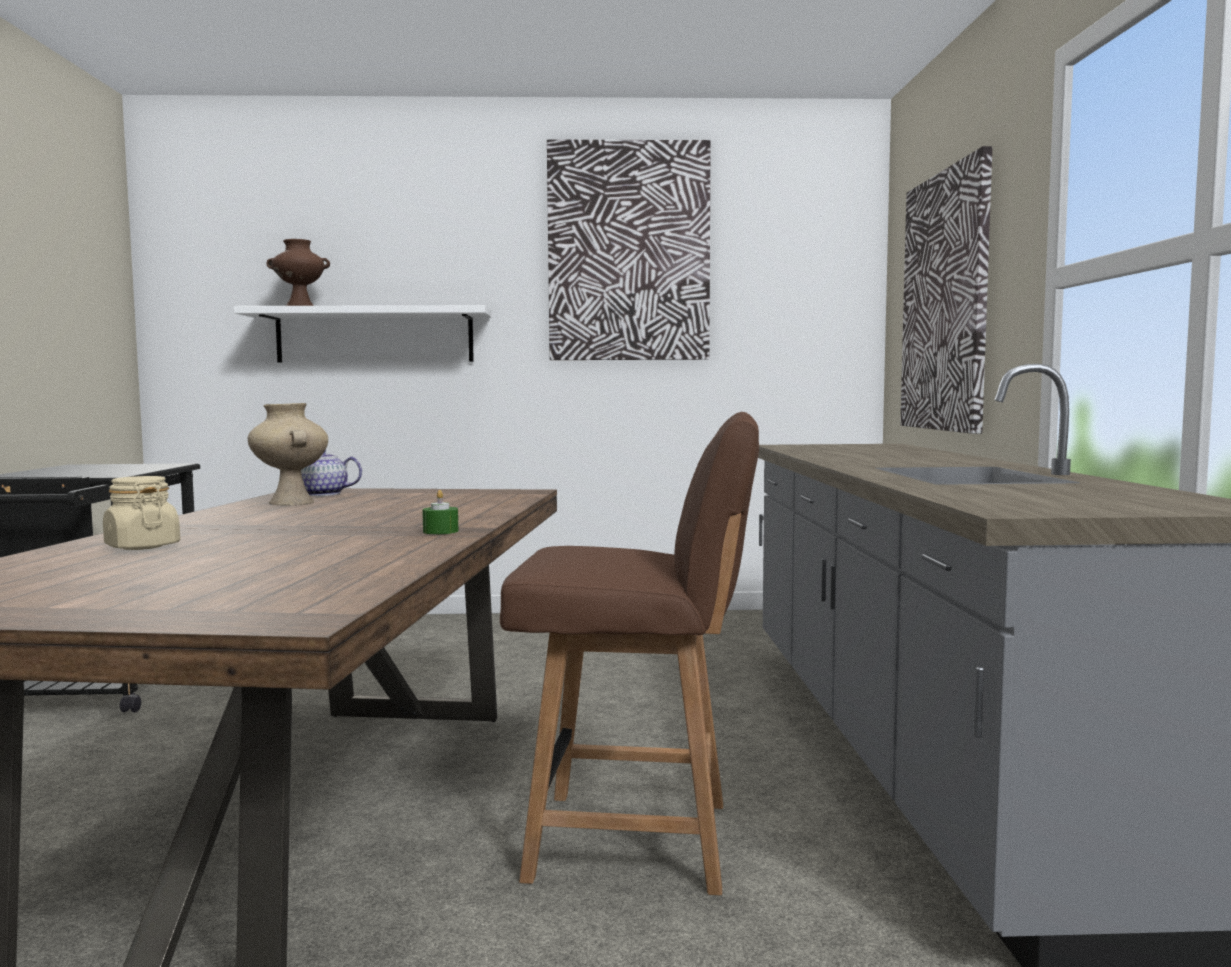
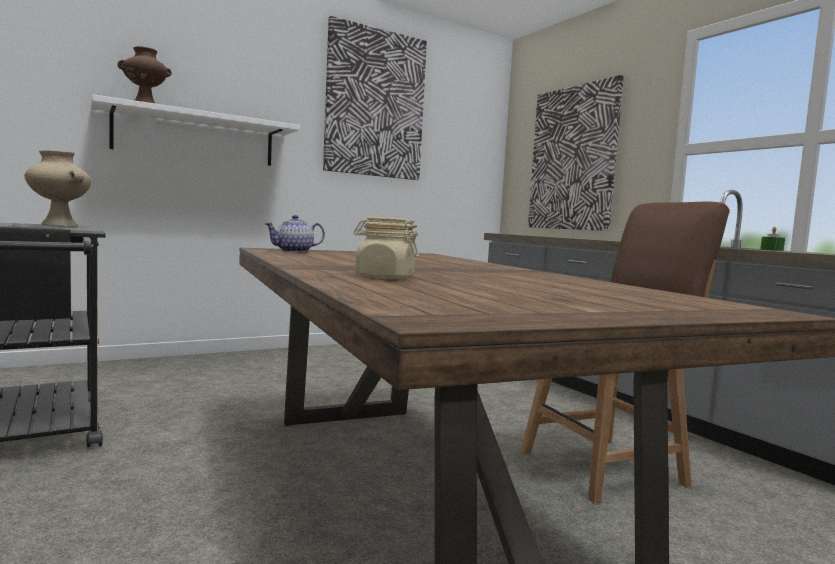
camera: 30 degrees left, 0 degrees up
beige vase [248,403,328,506] -> beige vase moved to [24,150,91,227]
green candle [422,490,458,534] -> green candle moved to [760,227,785,251]

